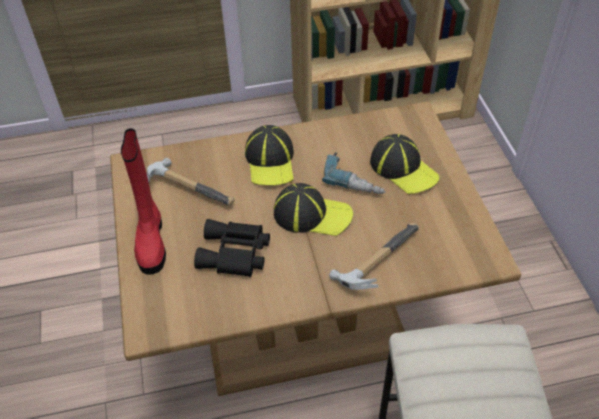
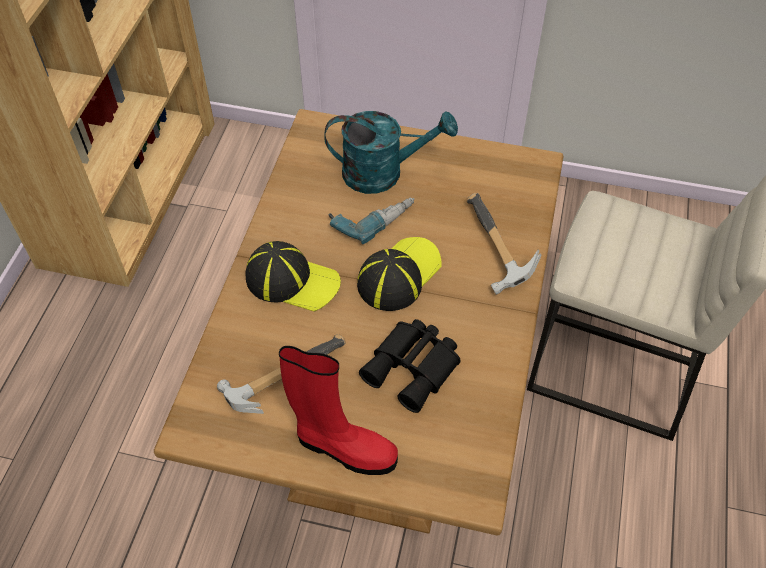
camera: 65 degrees left, 5 degrees up
cap [370,134,439,194] -> turquoise watering can [324,111,458,194]

